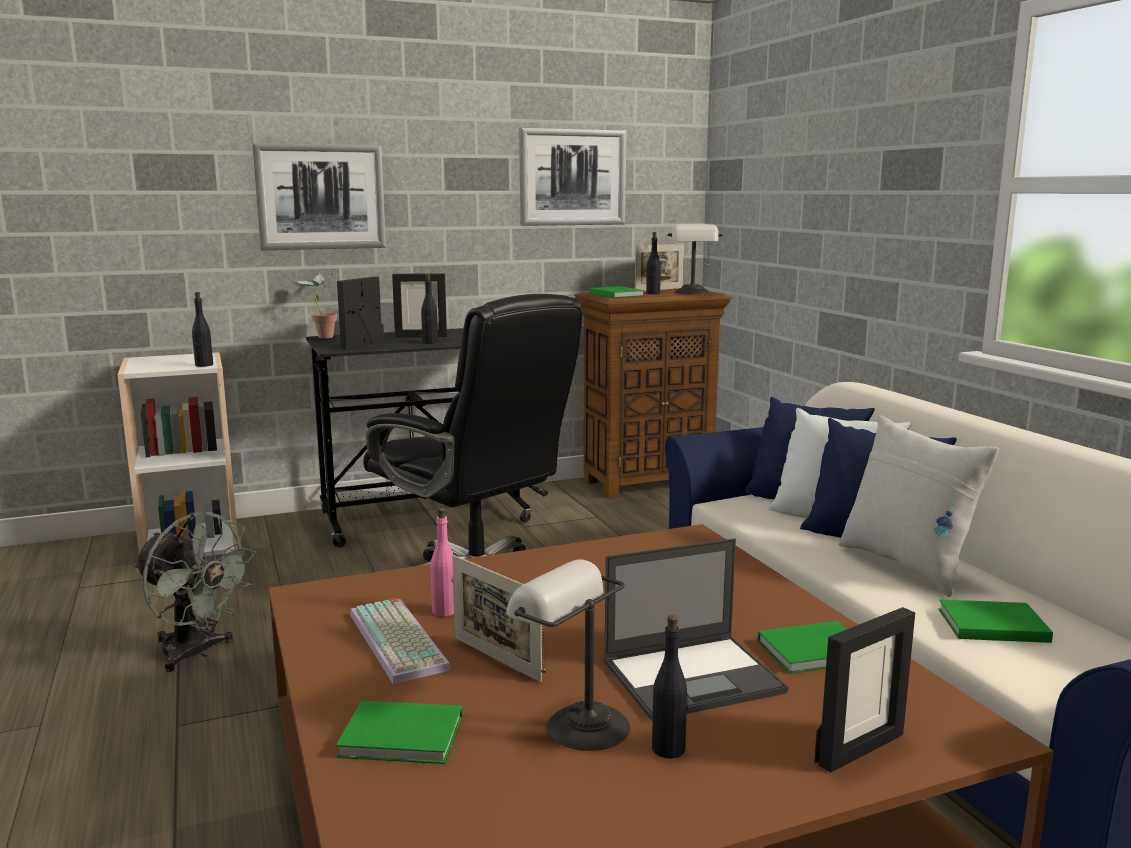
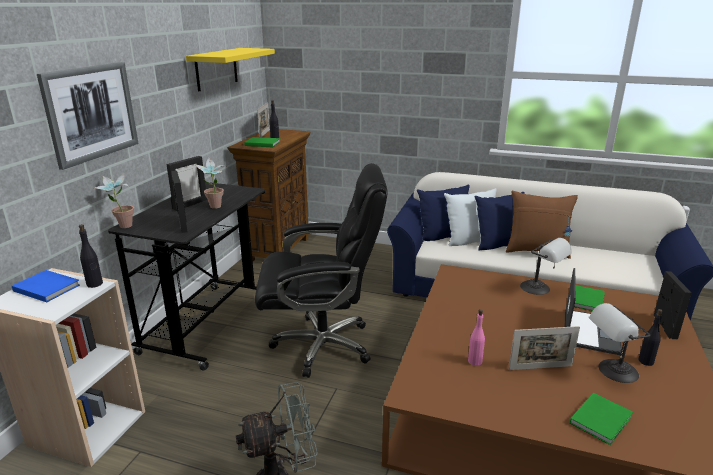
camera: 50 degrees left, 10 degrees up
keyboard [350,598,451,684] -> none
black bottle [421,273,438,344] -> potted plant [195,158,224,209]
picture [519,128,627,226] -> yellow shelf [186,48,275,92]
table lamp [668,224,723,295] -> table lamp moved to [520,238,572,295]
grey pillow [839,415,999,597] -> brown pillow [506,191,578,259]
green book [939,599,1053,643] -> none
none -> blue book [12,270,80,302]

